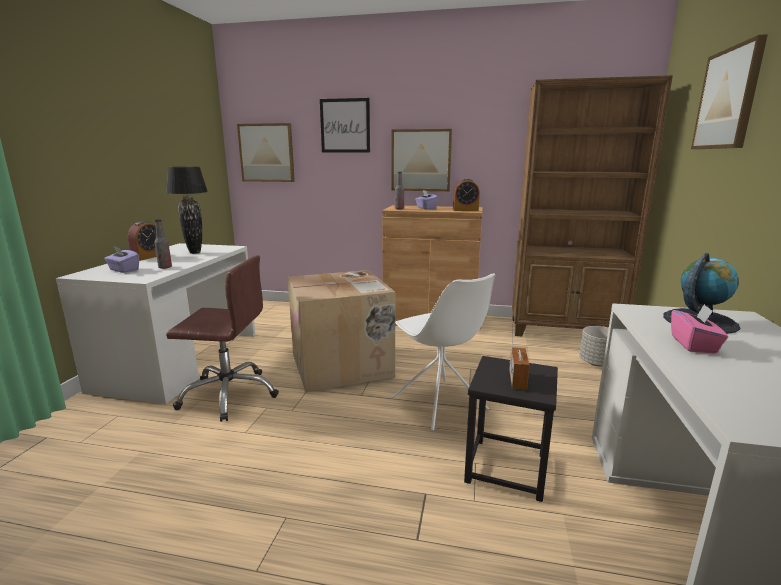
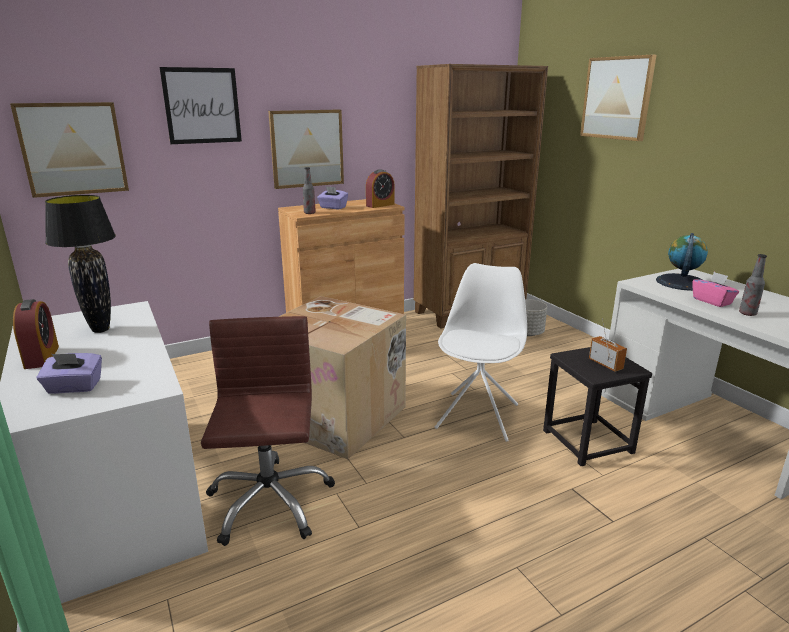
camera: 40 degrees left, 5 degrees up
bottle [155,219,172,269] -> bottle moved to [739,254,767,316]
brown office chair [166,255,279,422] -> brown office chair turned 60 degrees counterclockwise [201,316,335,546]
white chair [392,273,495,431] -> white chair turned 90 degrees counterclockwise [435,263,527,442]

